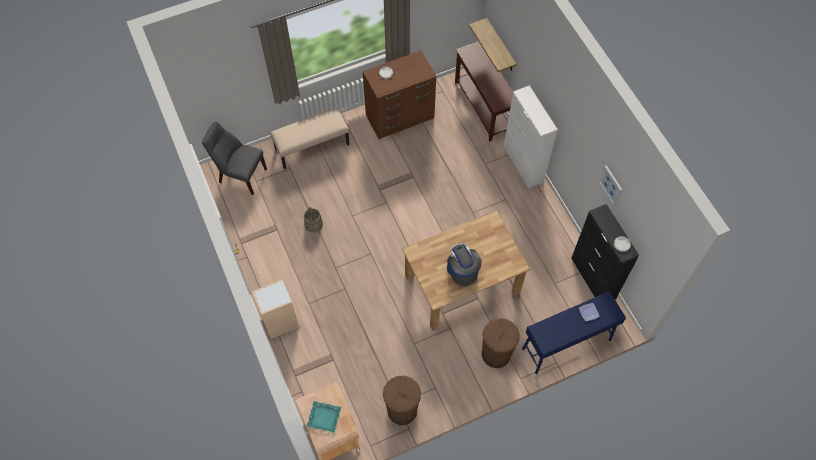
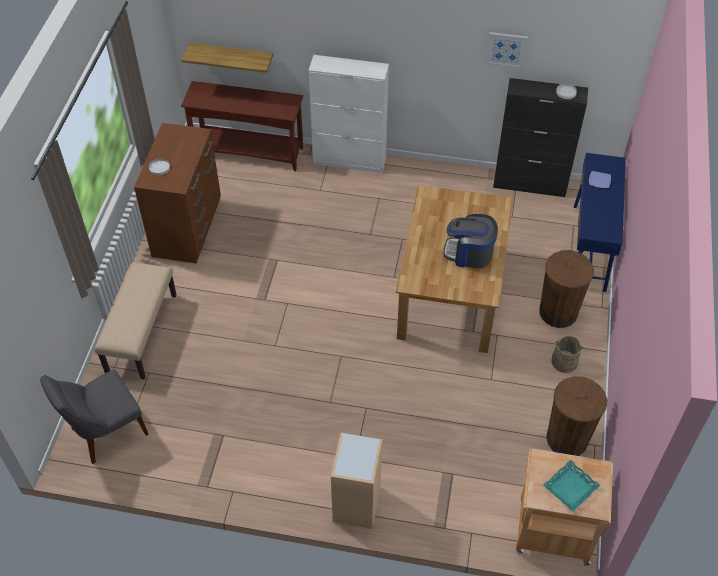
camera: 55 degrees left, 10 degrees down
beige bucket [304,207,323,232] -> beige bucket moved to [551,336,584,373]

